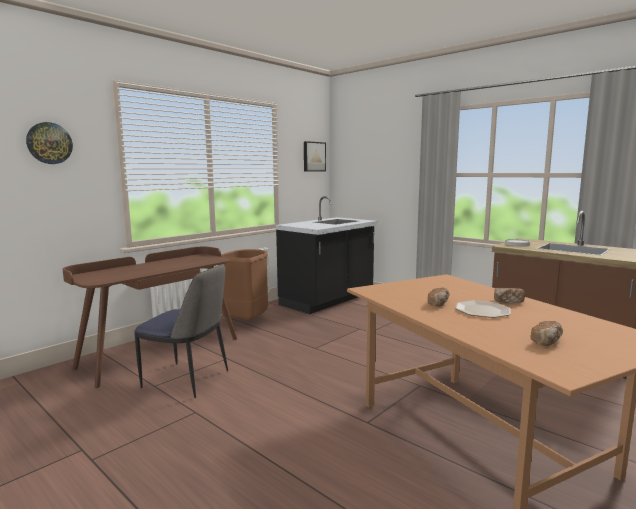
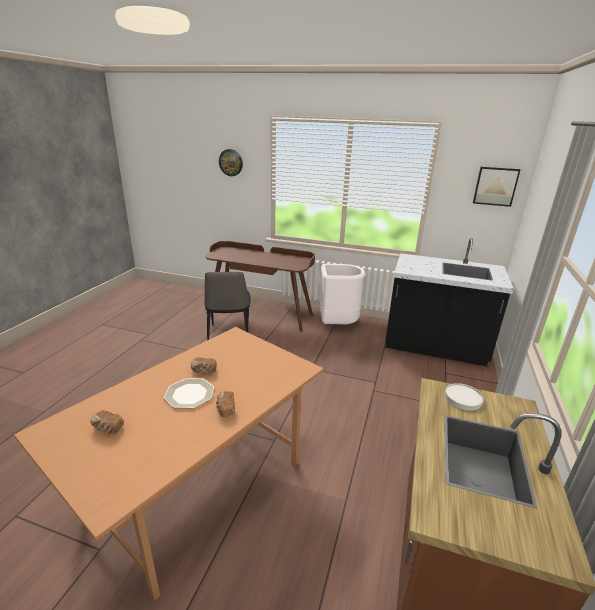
camera: 65 degrees right, 15 degrees up
brown trash can [218,249,268,320] -> white trash can [320,264,366,325]

